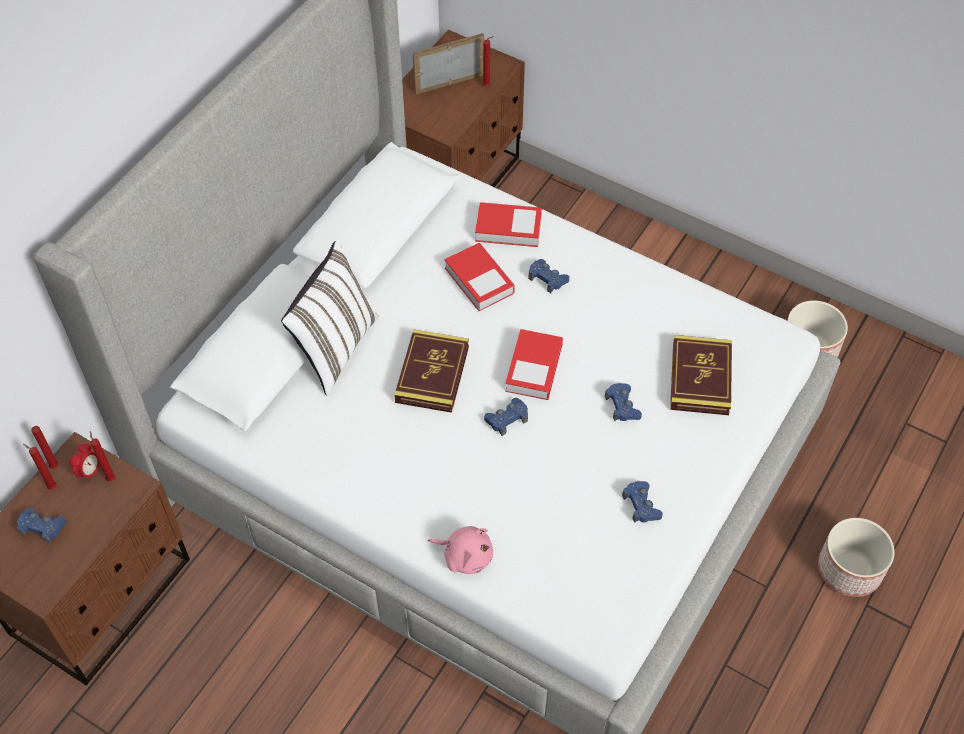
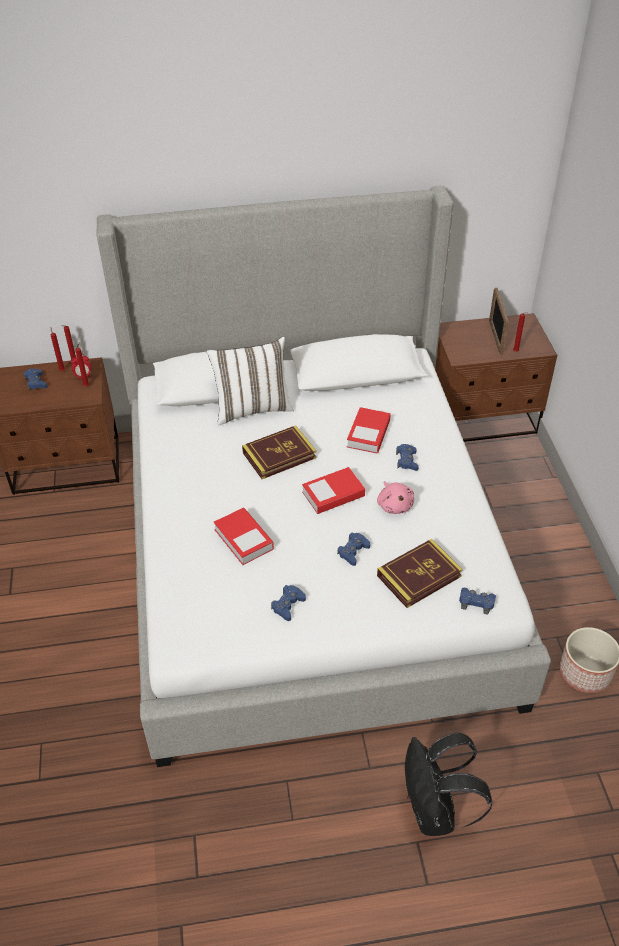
camera: 50 degrees right, 10 degrees down
picture frame [413,33,484,95] -> picture frame turned 120 degrees counterclockwise [489,288,509,355]
pink plush toy [428,526,493,574] -> pink plush toy moved to [377,481,414,514]
book [475,202,542,247] -> book moved to [214,508,274,565]
blue game controller [484,398,528,436] -> blue game controller moved to [459,588,496,615]
planter [818,518,895,597] -> black backpack [405,732,492,836]

